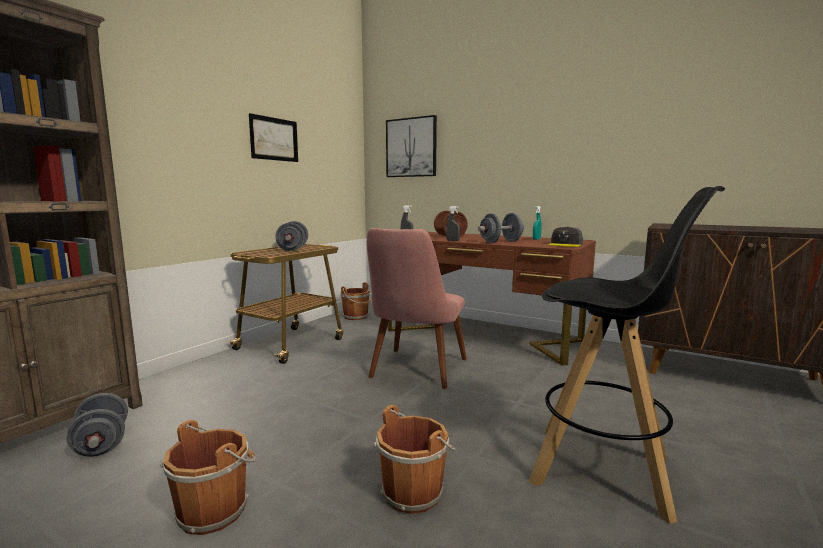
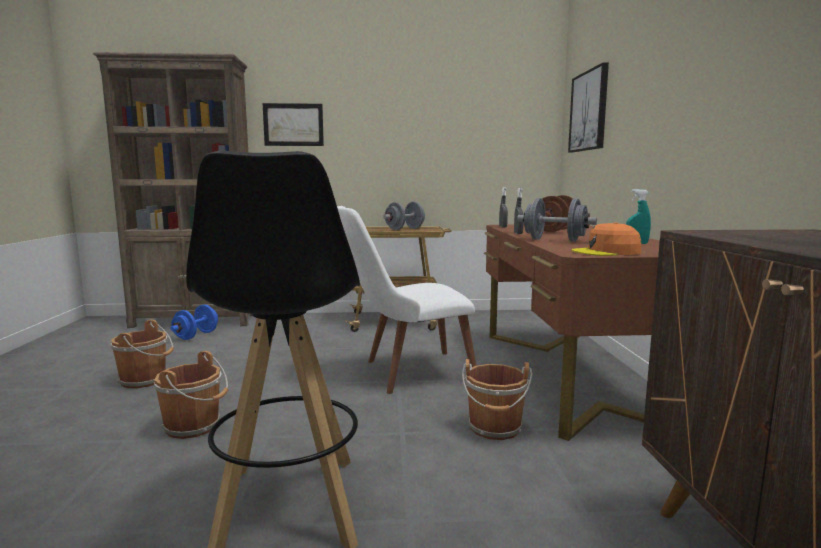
camera: 55 degrees right, 0 degrees up
grey dumbbell [66,393,128,457] -> blue dumbbell [171,305,218,340]
picture [249,113,298,162] -> picture moved to [263,103,324,146]
brown bucket [340,282,372,320] -> brown bucket moved to [462,359,533,440]
pink chair [367,228,467,389] -> white chair [337,206,476,394]
grey cap [548,226,583,247] -> orange cap [571,222,641,256]

